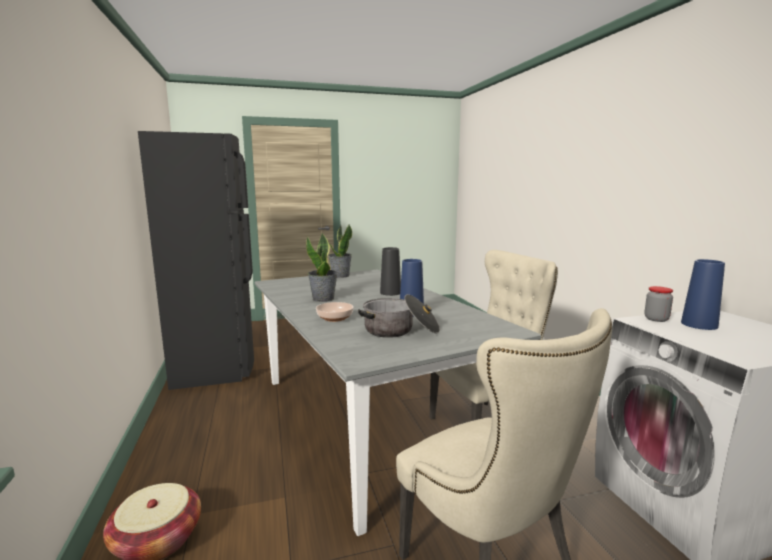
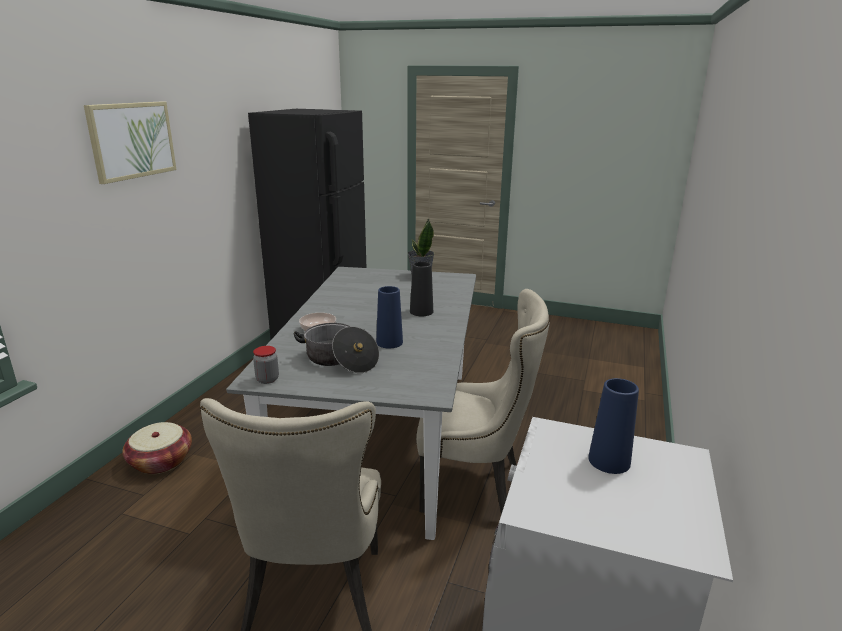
camera: 35 degrees right, 10 degrees up
potted plant [306,232,338,302] -> none
jar [644,286,673,322] -> jar moved to [253,346,279,384]
none -> picture [84,101,177,184]

